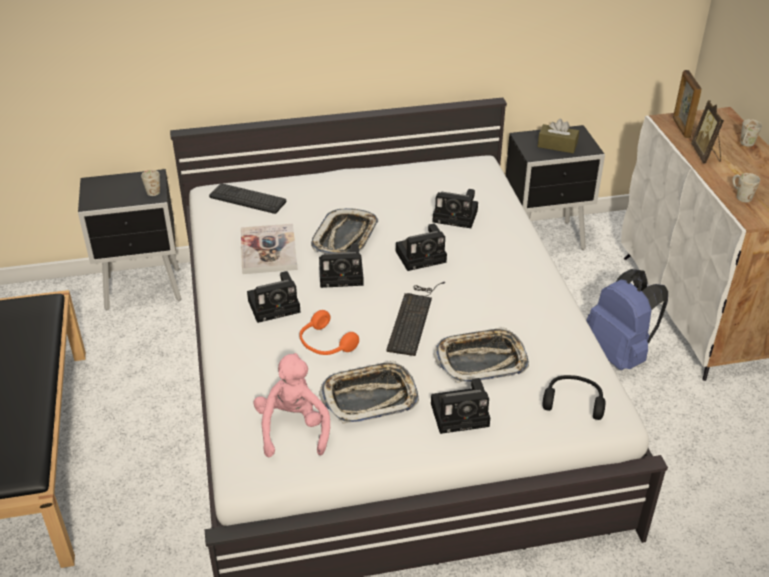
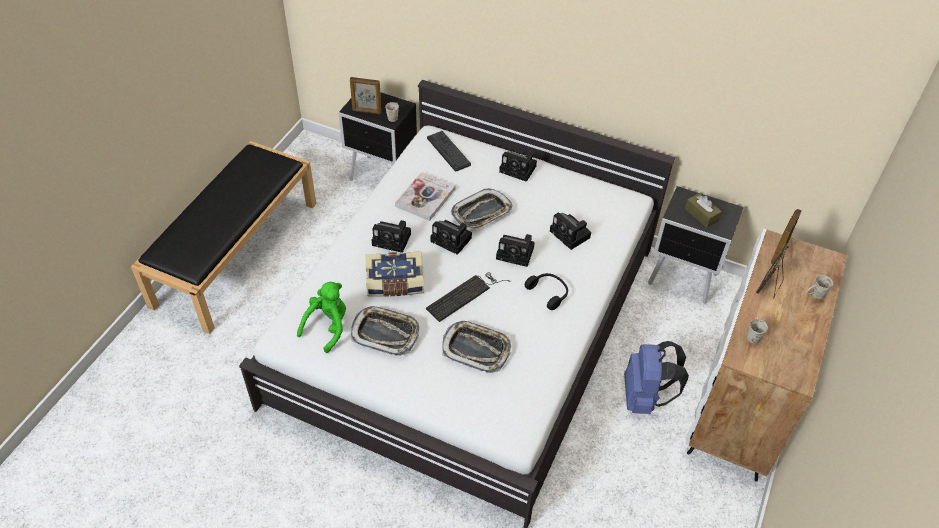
camera: 35 degrees right, 10 degrees up
pink plush toy [253,353,330,457] -> green plush toy [297,282,346,353]
orange headphones [299,310,359,355] -> book [365,251,424,297]
camera [431,378,490,434] -> camera moved to [499,151,537,182]
black headphones [543,375,605,420] -> black headphones moved to [525,273,568,310]
none -> picture frame [350,77,381,114]

